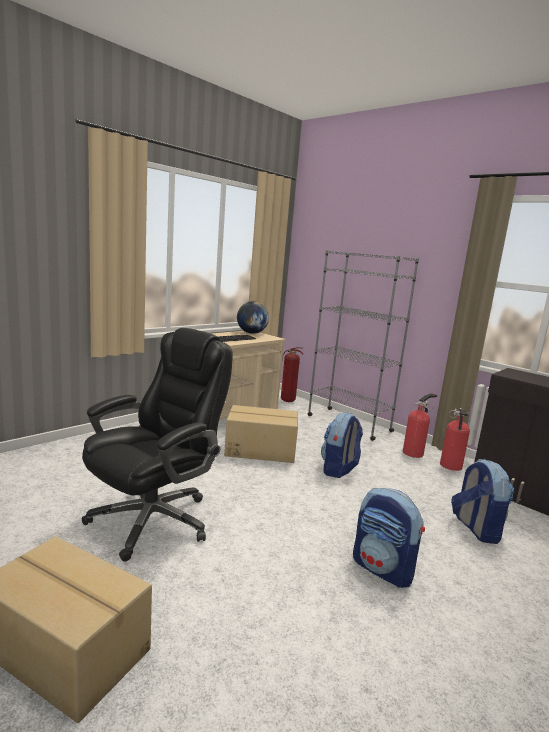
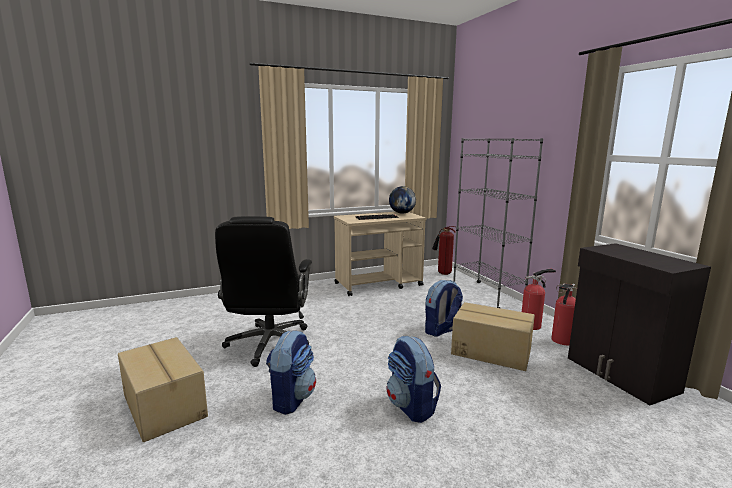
camera: 25 degrees right, 0 degrees up
black office chair [82,328,233,562] -> black office chair turned 120 degrees clockwise [215,216,312,367]
cardboard box [224,405,298,463] -> cardboard box moved to [451,302,535,371]
backpack [451,459,514,544] -> backpack moved to [266,330,316,415]

